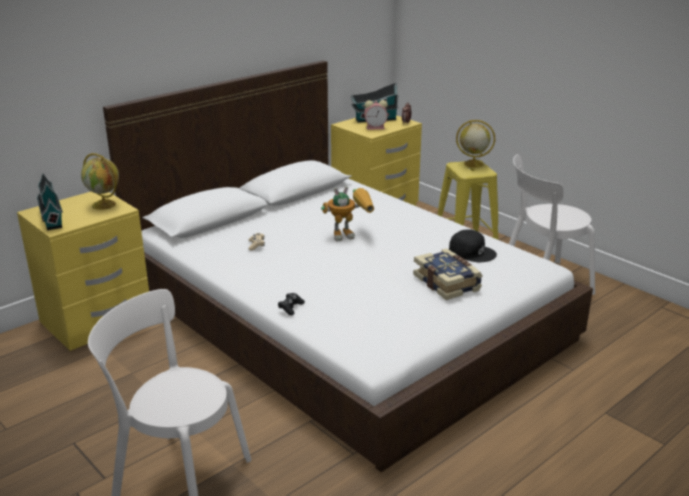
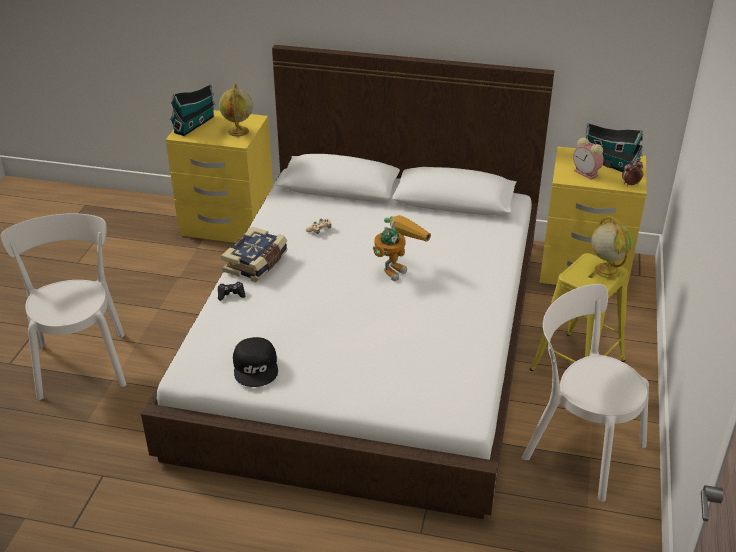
camera: 55 degrees right, 10 degrees up
toy robot [321,186,374,241] -> toy robot turned 90 degrees counterclockwise [373,215,431,281]
book [413,248,482,300] -> book moved to [221,227,288,282]
black cap [449,229,497,262] -> black cap moved to [233,337,278,387]

